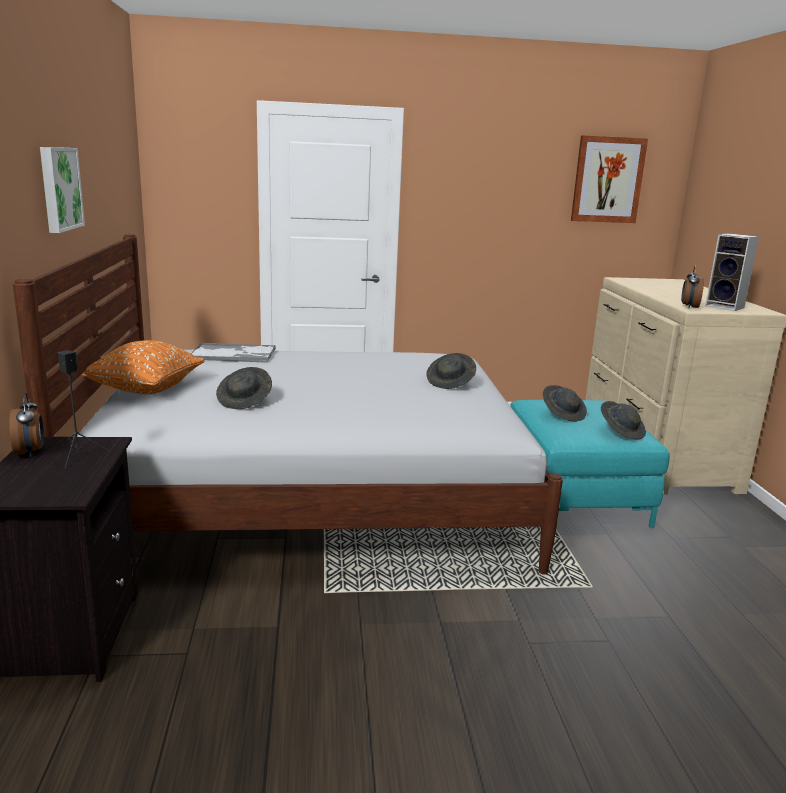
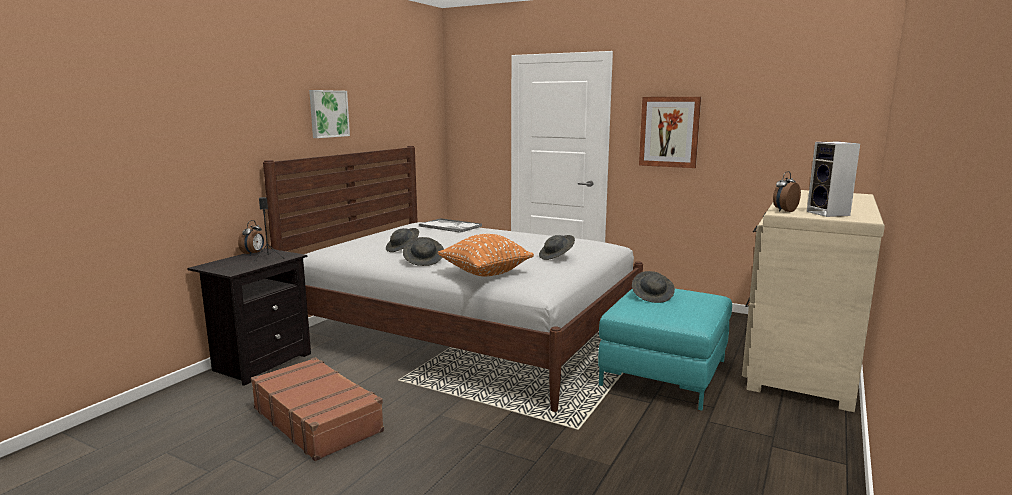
camera: 35 degrees right, 5 degrees down
orange pillow [81,340,204,394] -> orange pillow moved to [438,234,534,276]
picture [571,136,648,223] -> picture moved to [639,97,701,168]
grey hat [601,401,646,439] -> grey hat moved to [403,237,444,266]
none -> brown suitcase [251,357,384,461]

